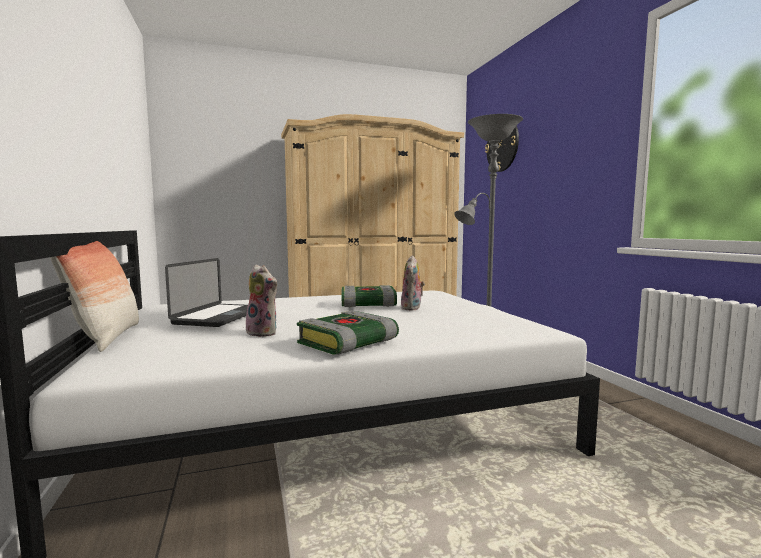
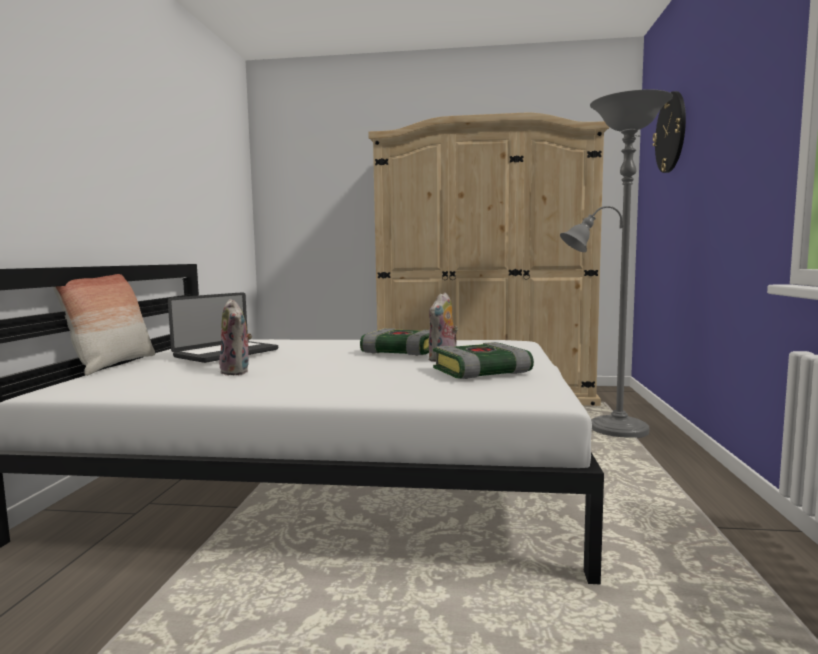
camera: 25 degrees right, 0 degrees up
book [297,310,399,355] -> book moved to [433,342,534,379]

